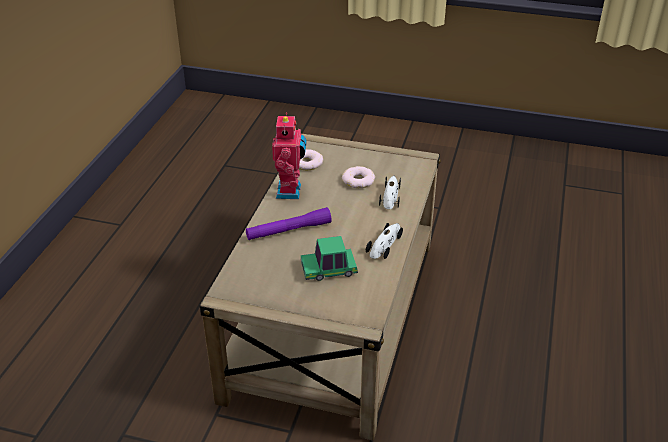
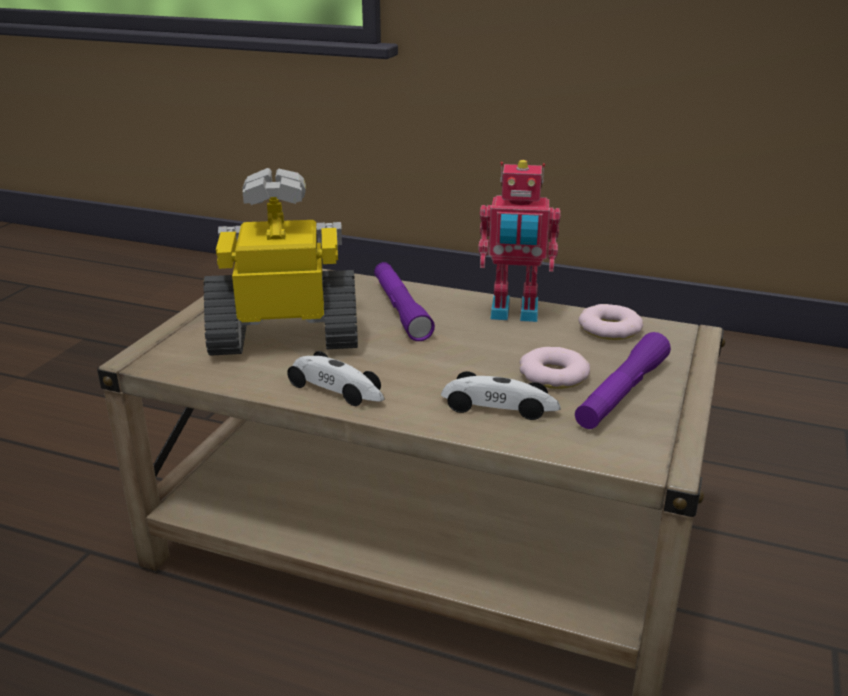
camera: 95 degrees right, 10 degrees down
toy car [301,236,358,281] -> toy robot [203,168,358,356]
none -> purple flashlight [575,332,671,429]

